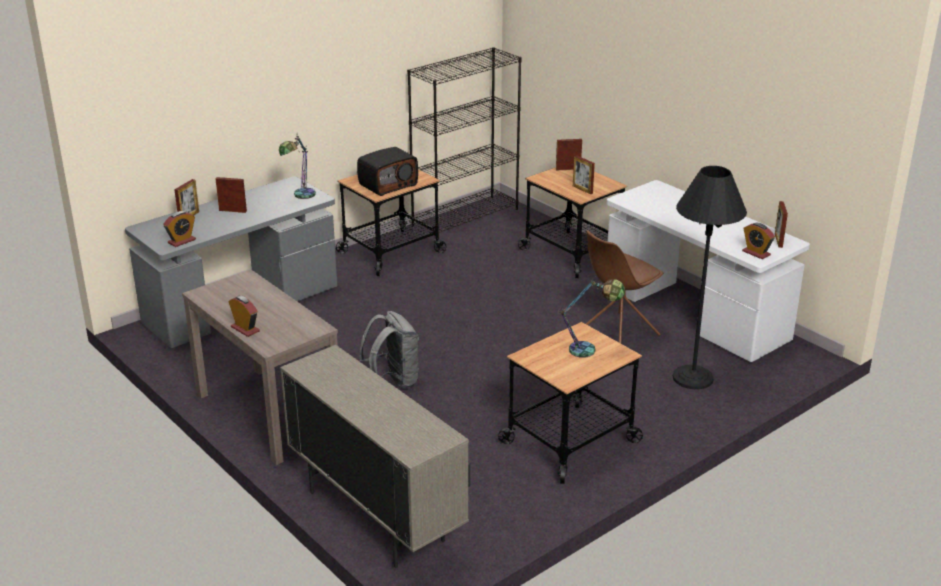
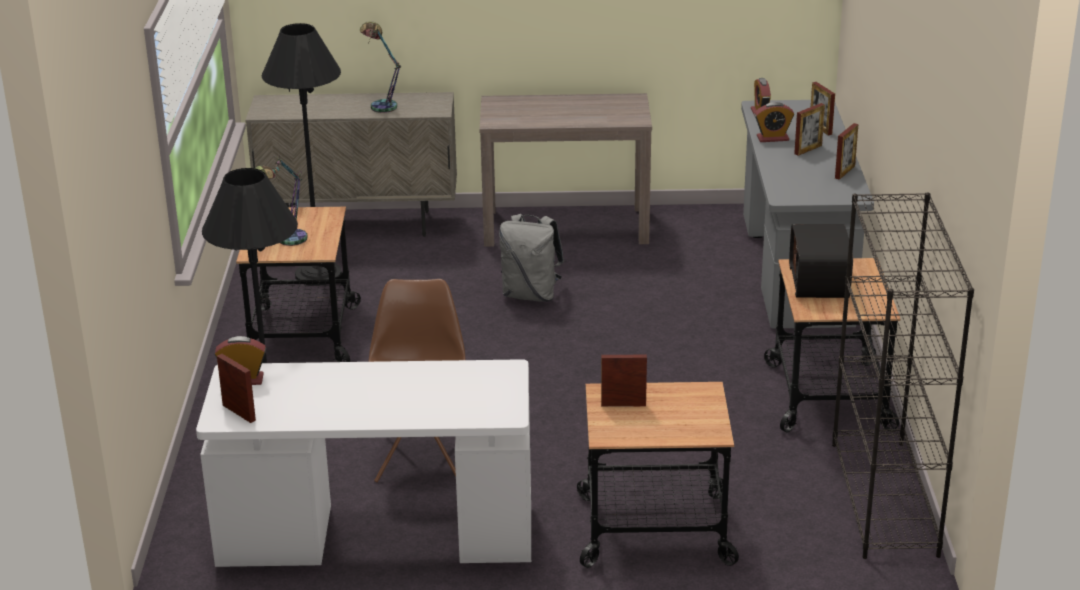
camera: 130 degrees right, 0 degrees up
alarm clock [228,296,260,337] -> alarm clock moved to [754,102,794,142]
table lamp [279,133,316,199] -> table lamp moved to [359,21,401,113]
picture frame [556,139,582,170] -> picture frame moved to [835,123,858,180]
none -> black floor lamp [261,23,342,285]

